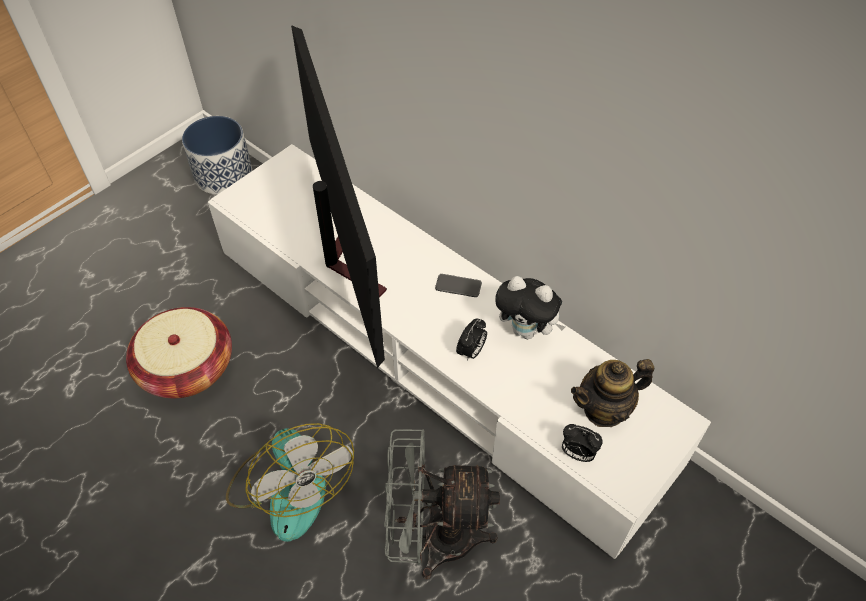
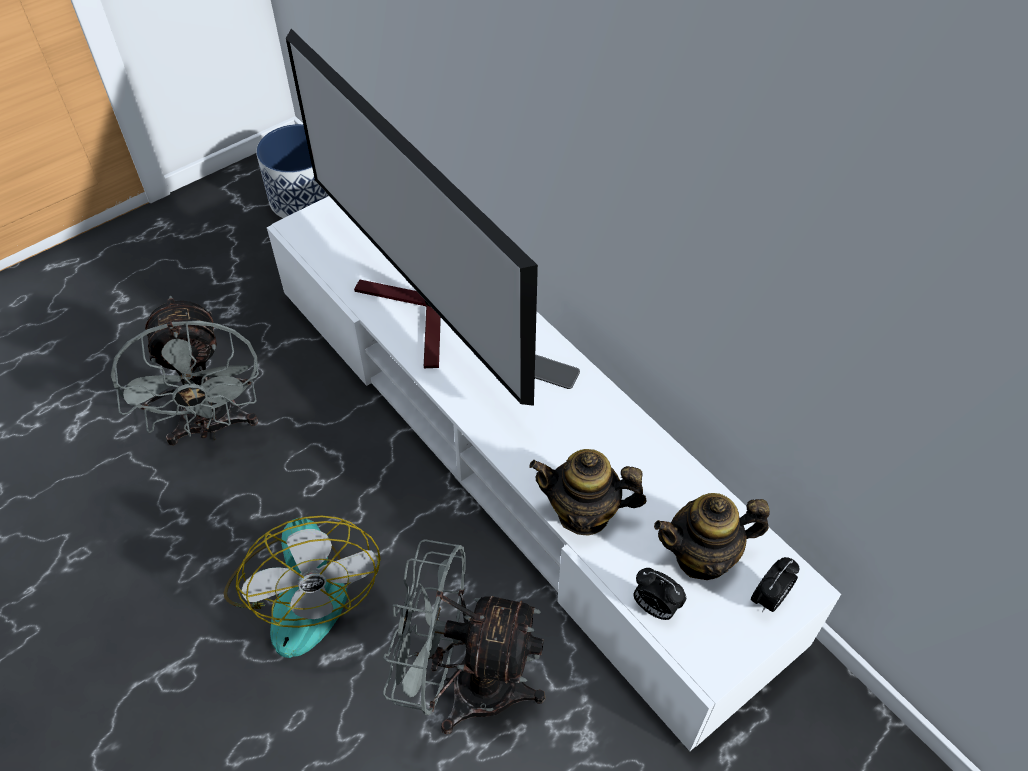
camera: 10 degrees right, 0 degrees up
basket [126,307,232,398] -> grey fan [111,296,259,445]
television [291,25,387,368] -> television turned 150 degrees clockwise [286,29,538,406]
alarm clock [456,319,487,361] -> alarm clock moved to [751,557,799,612]
plush toy [495,276,565,339] -> none
none -> teapot [529,449,646,535]

